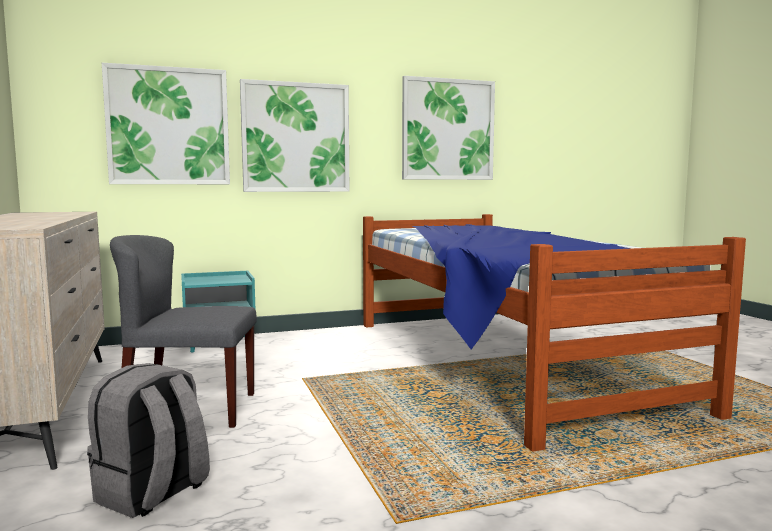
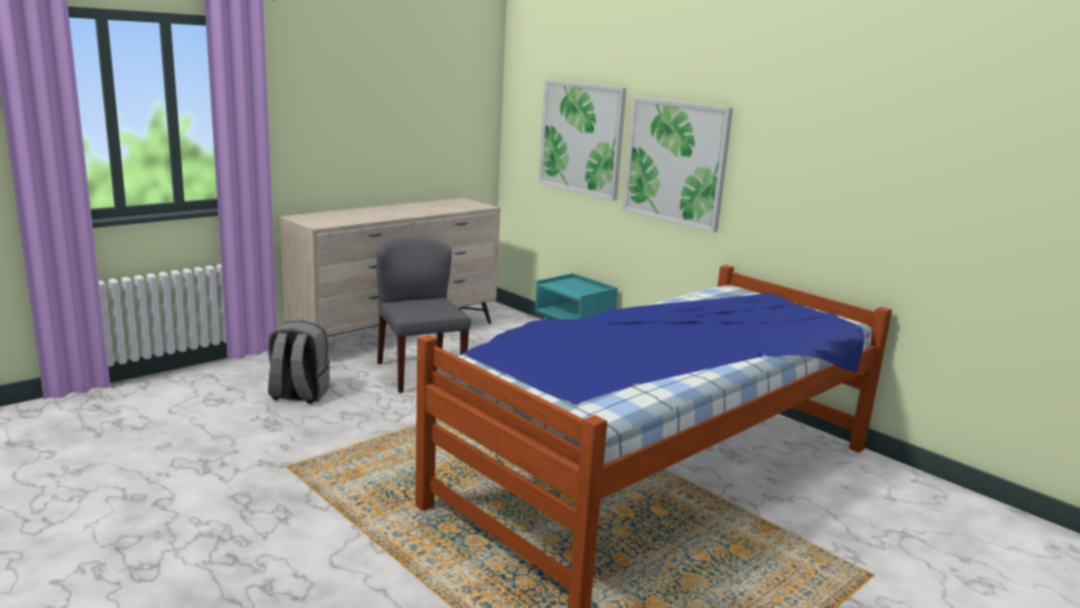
camera: 65 degrees right, 10 degrees up
picture [402,76,495,180] -> none

